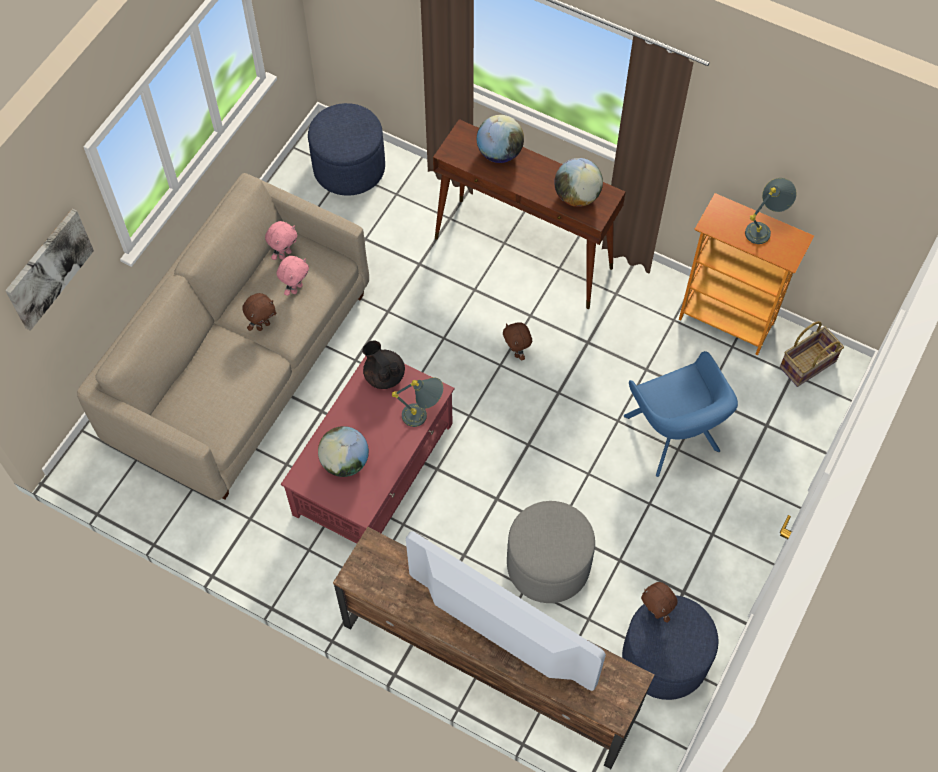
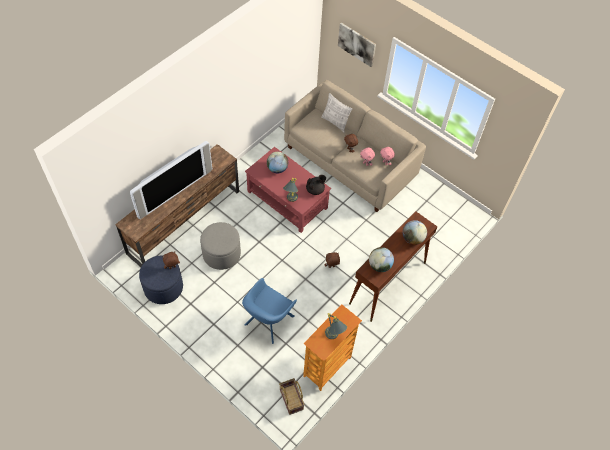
camera: 100 degrees right, 5 degrees down
blue ottoman [308,103,385,196] -> none
blue armchair [624,351,738,477] -> blue armchair turned 45 degrees counterclockwise [242,278,297,344]
none -> pillow [321,93,352,133]

